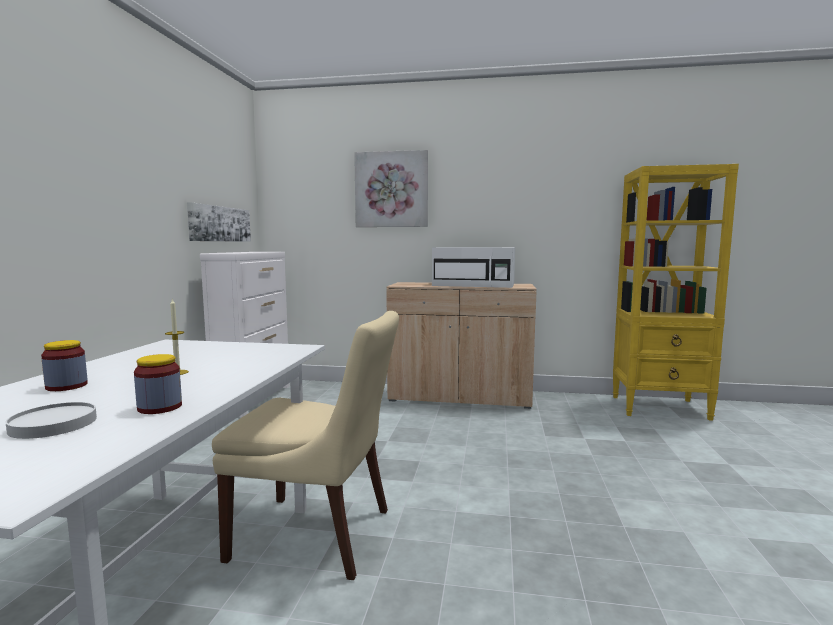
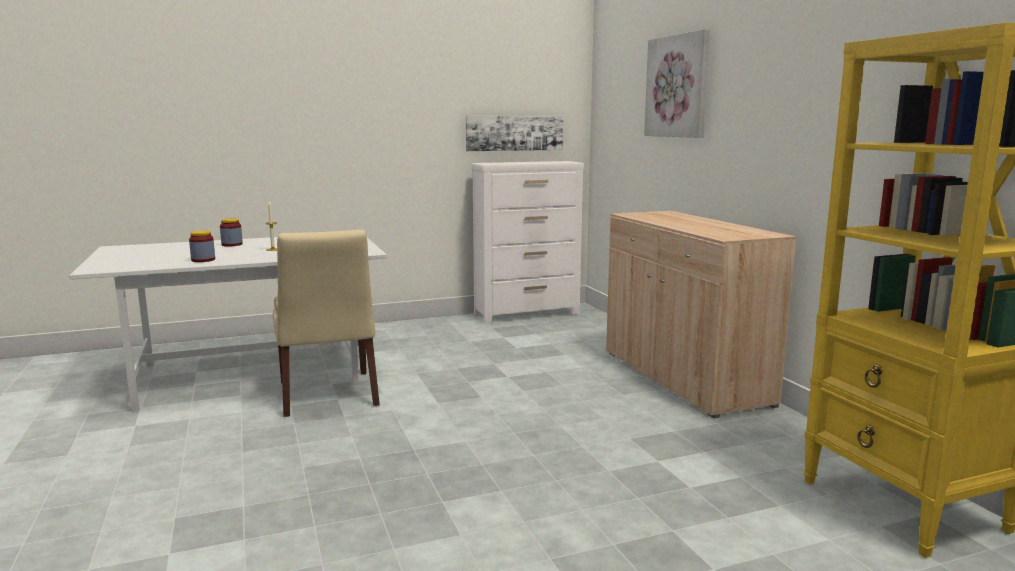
camera: 60 degrees right, 5 degrees up
white plate [5,402,97,439] -> none
white microwave [432,247,515,288] -> none

